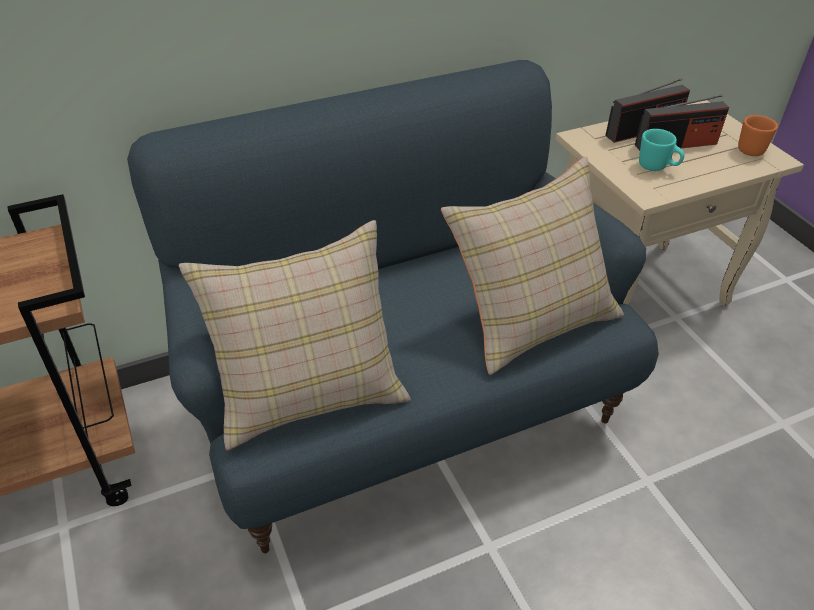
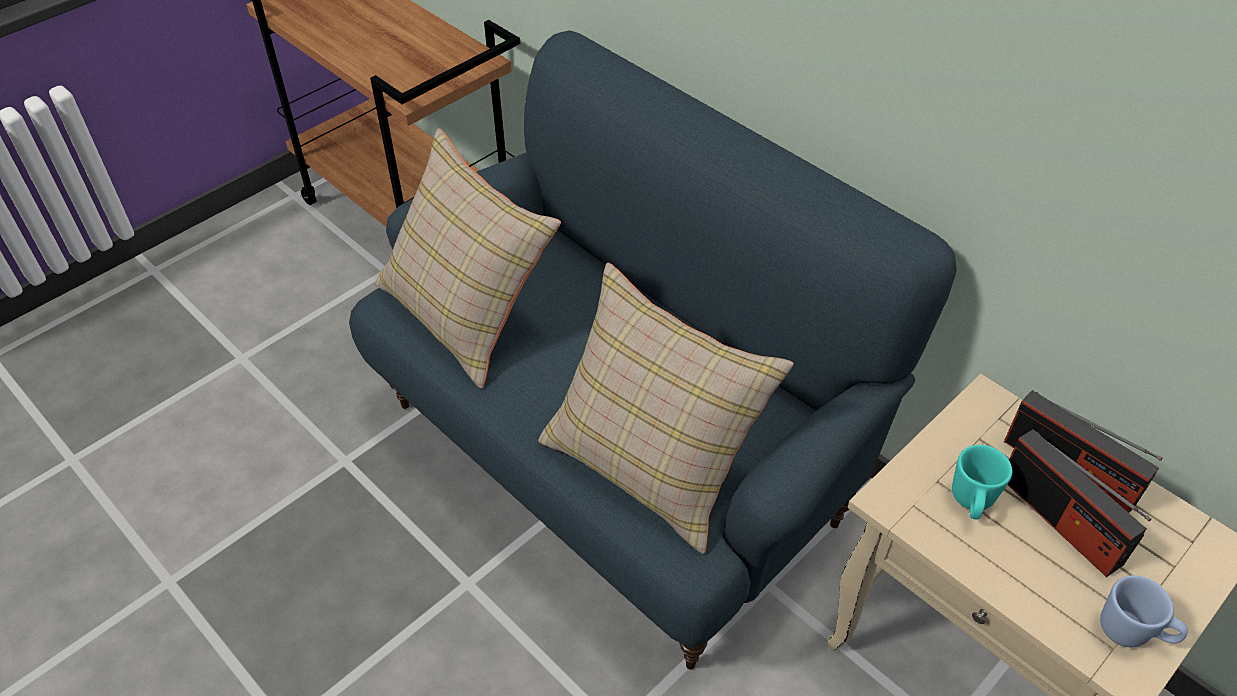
camera: 70 degrees right, 5 degrees up
orange mug [738,115,778,156] -> blue mug [1100,575,1188,647]

